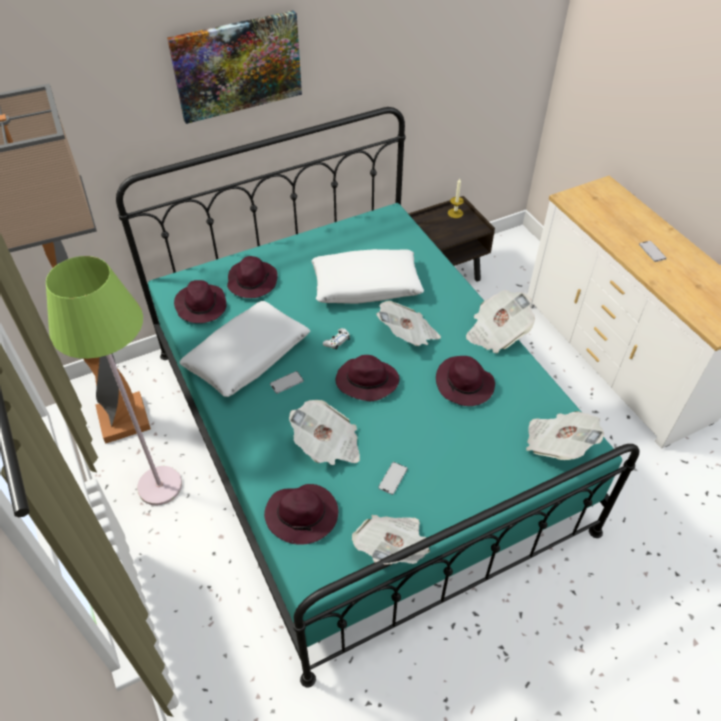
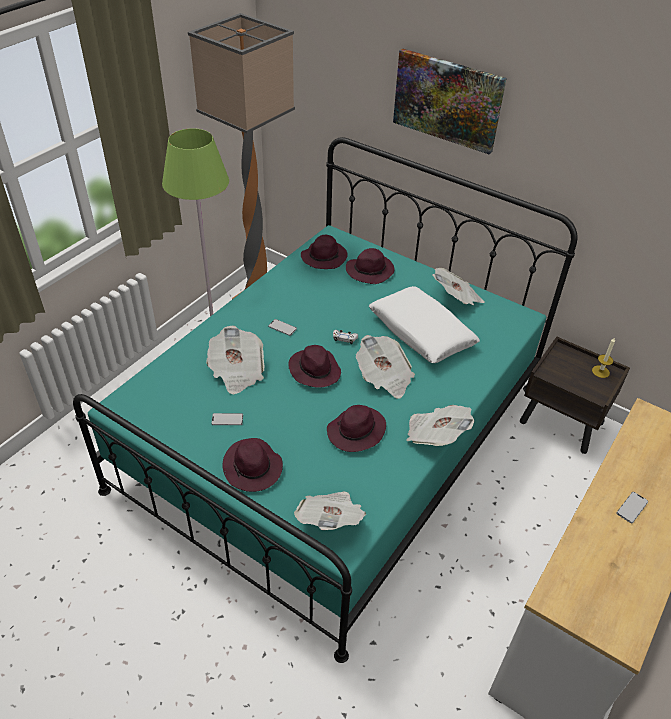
camera: 60 degrees right, 5 degrees down
white pillow [180,301,310,397] -> none
purple hat [264,484,338,545] -> purple hat moved to [223,438,283,492]
newspaper [352,515,430,565] -> newspaper moved to [432,268,485,305]

